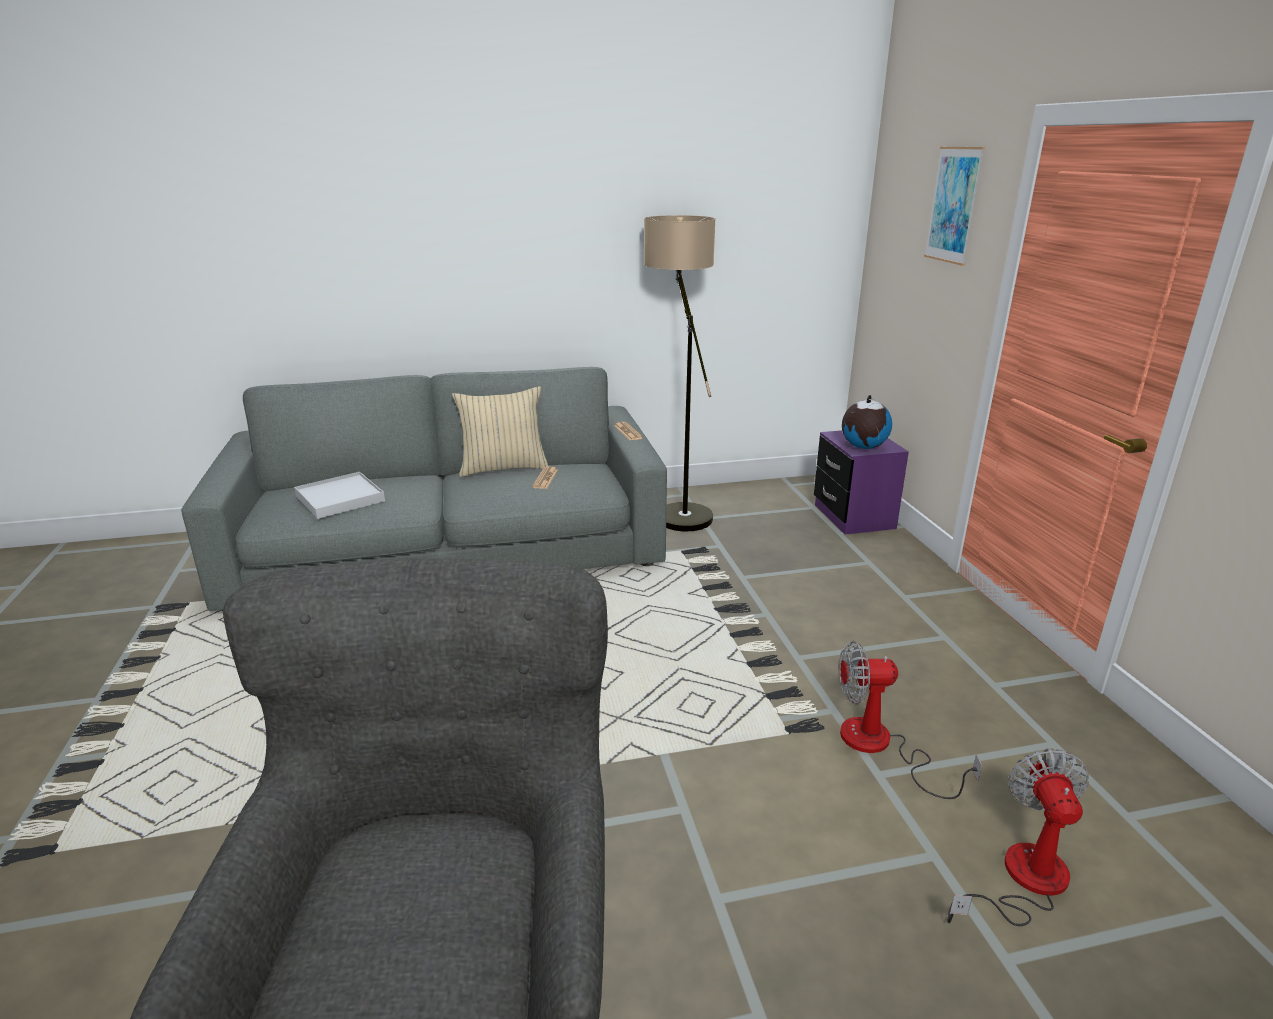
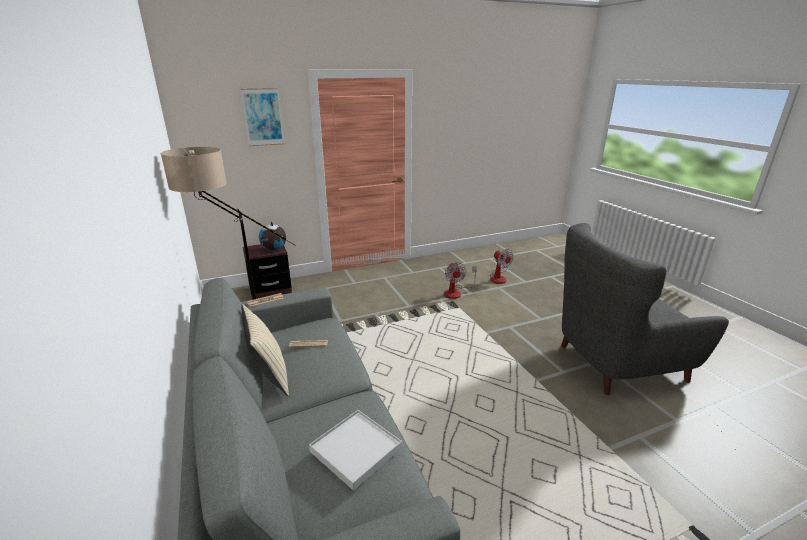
camera: 100 degrees left, 0 degrees up
purple nightstand [814,430,909,535] -> brown nightstand [243,244,292,300]
fan [947,749,1089,926] -> fan turned 120 degrees counterclockwise [490,249,514,284]

